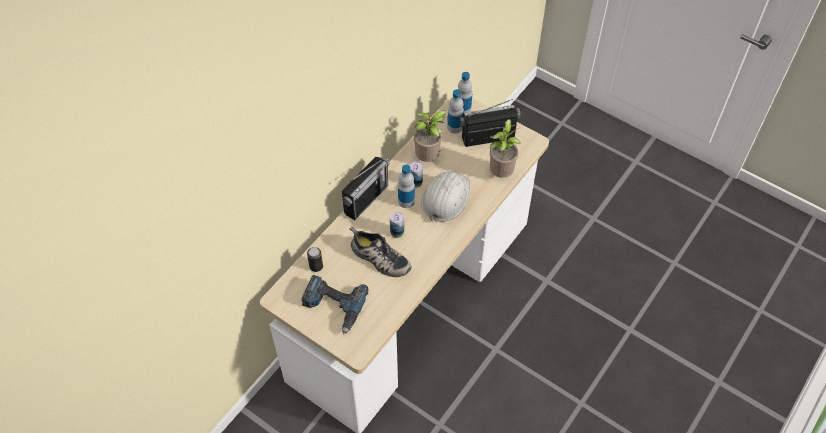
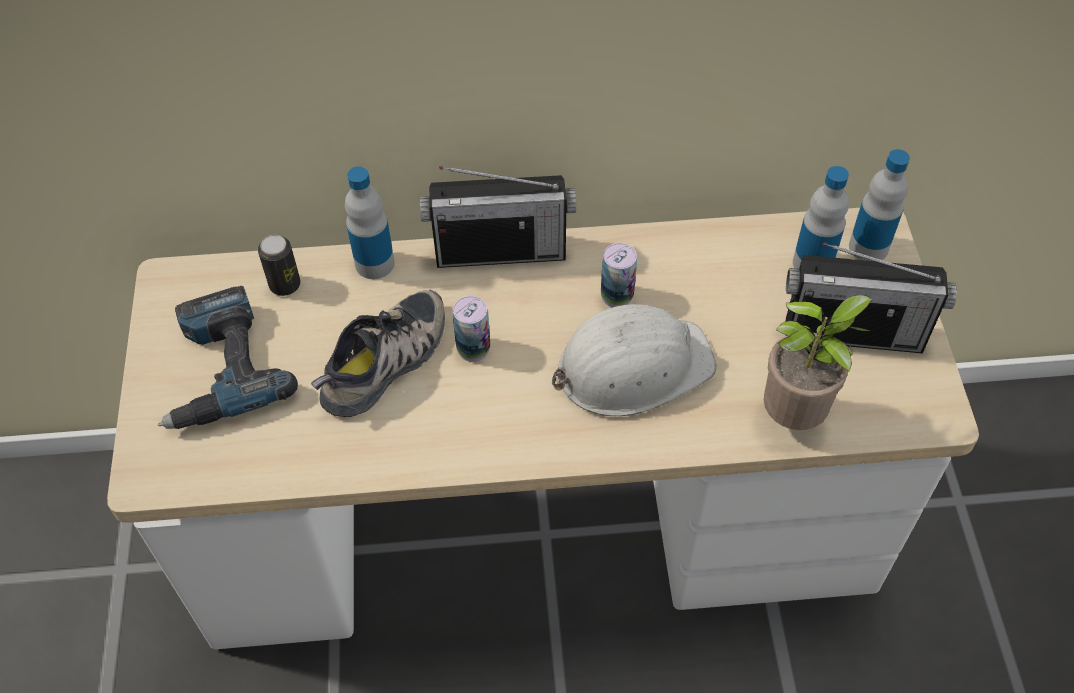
camera: 50 degrees right, 0 degrees up
shoe [350,227,412,277] -> shoe turned 135 degrees counterclockwise [311,290,445,417]
bottle [398,165,415,208] -> bottle moved to [345,166,395,279]
potted plant [414,111,447,162] -> none
radio [459,99,521,147] -> radio turned 150 degrees clockwise [785,242,957,353]

